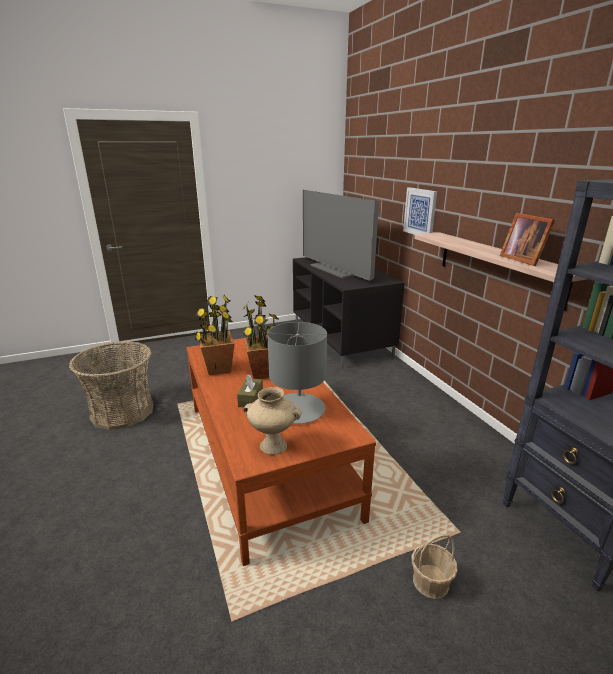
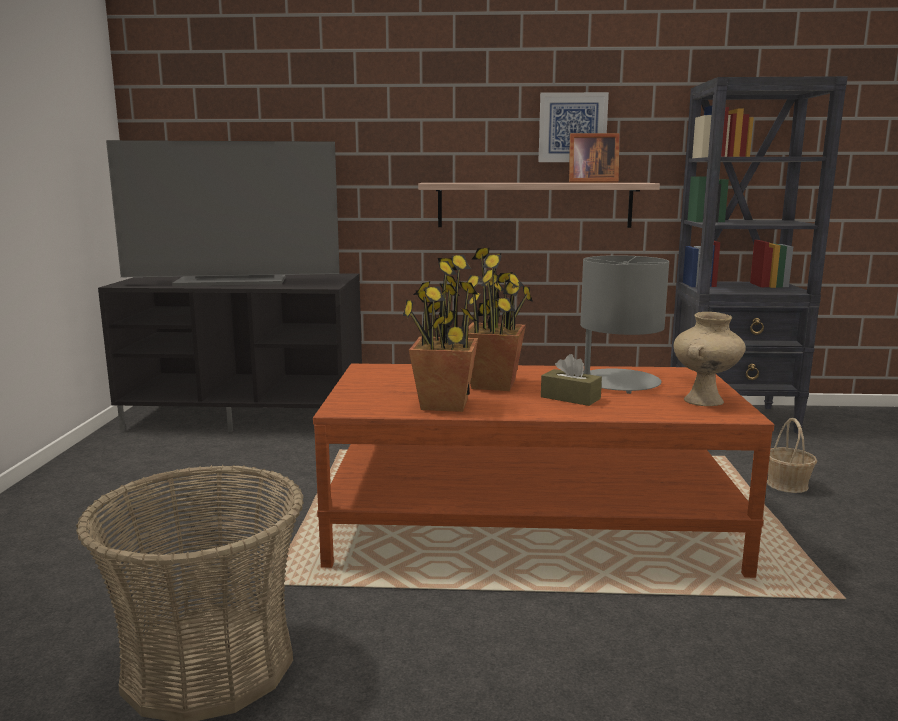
camera: 65 degrees left, 10 degrees down
picture [403,187,437,235] -> picture moved to [538,92,609,162]

